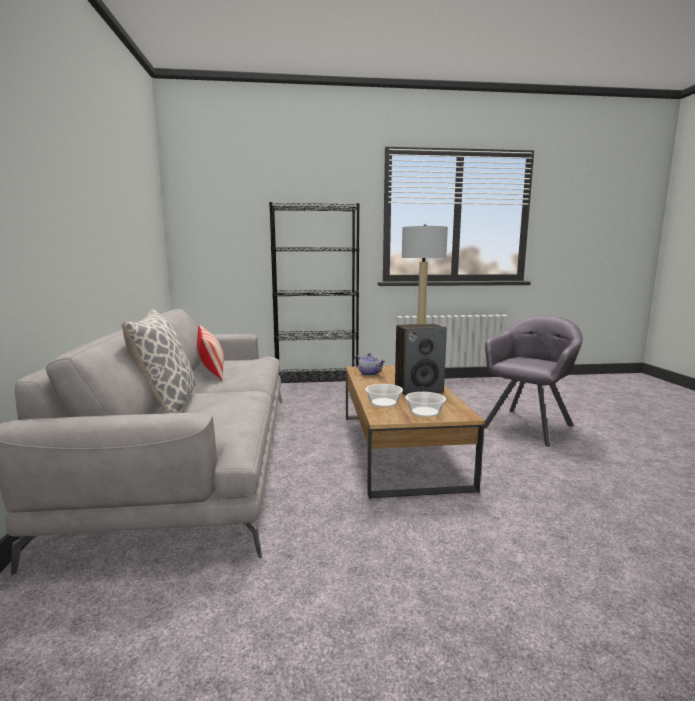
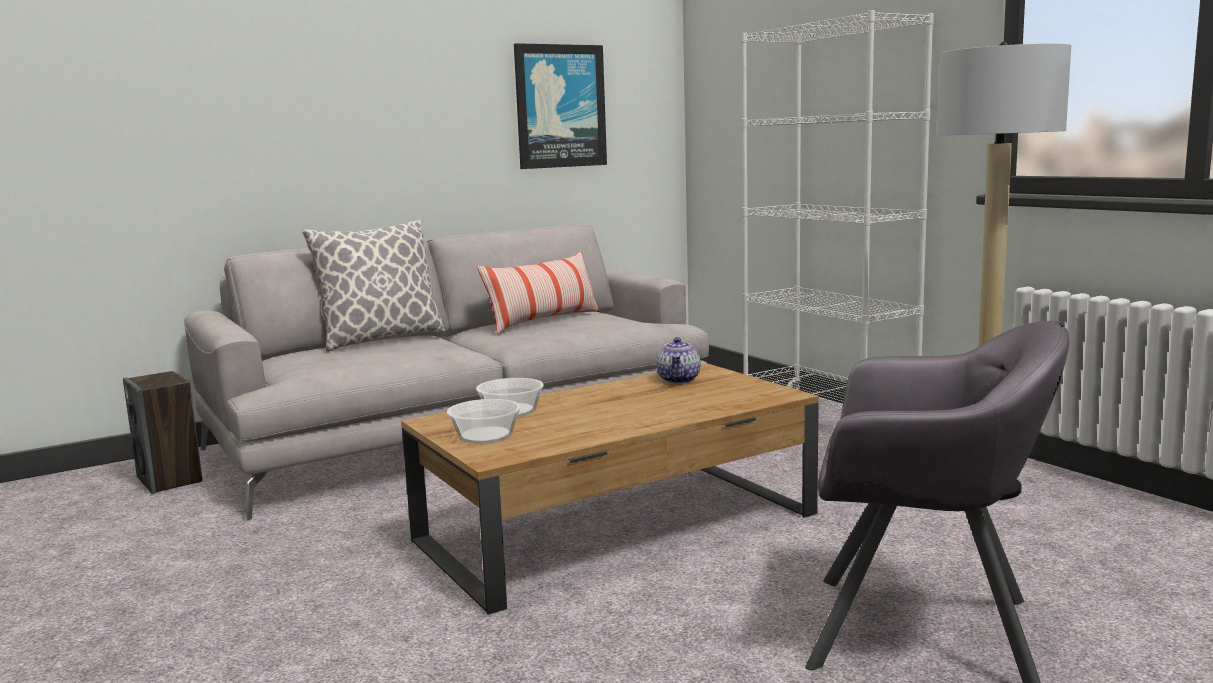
camera: 65 degrees right, 0 degrees up
black bookcase [269,202,360,382] -> white bookcase [741,10,934,410]
speaker [395,324,447,395] -> speaker moved to [123,371,203,494]
none -> picture [514,43,607,169]

